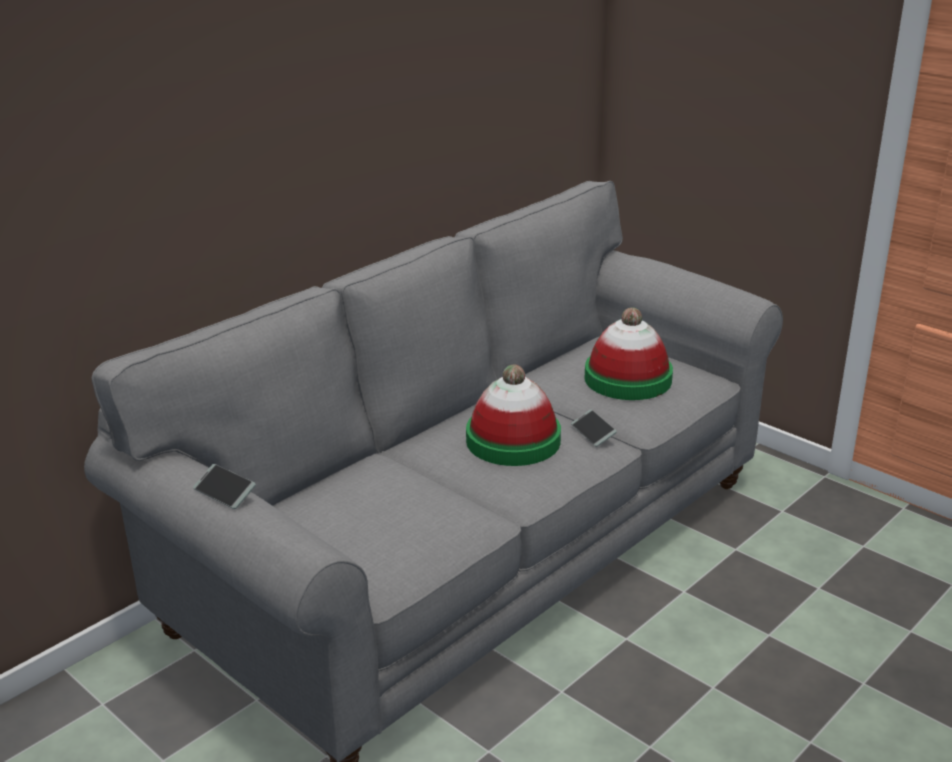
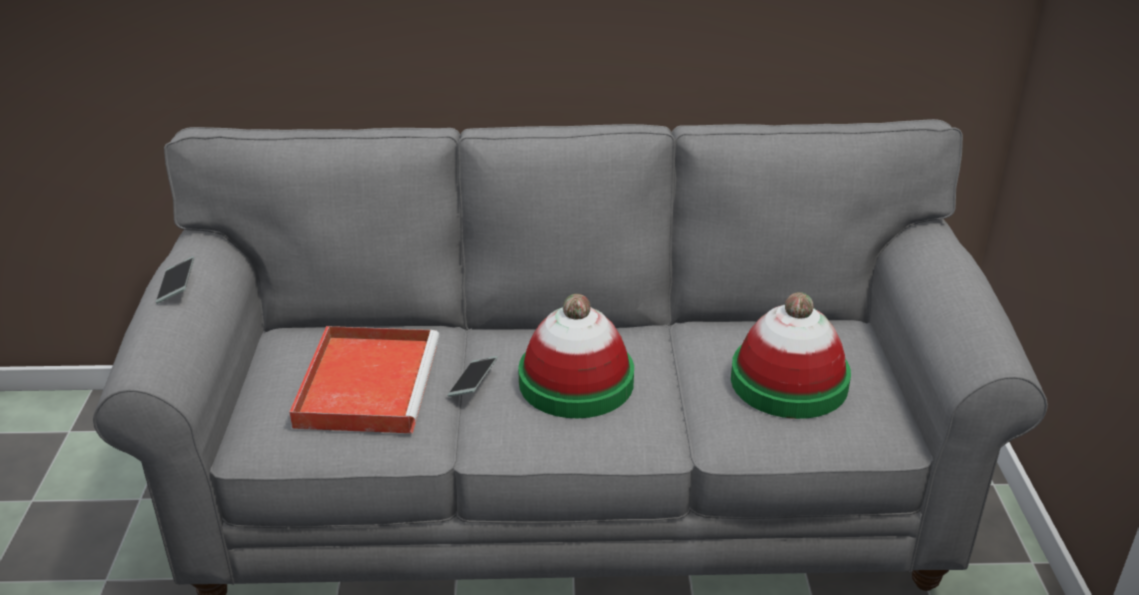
camera: 45 degrees right, 5 degrees up
phone [571,409,617,447] -> phone moved to [448,356,498,397]
none -> red tray [289,326,440,434]

